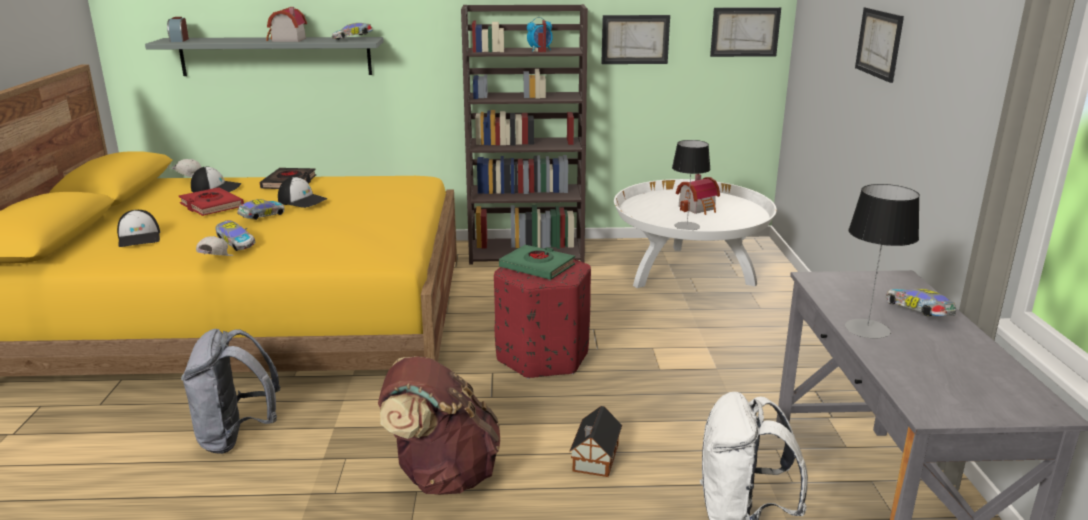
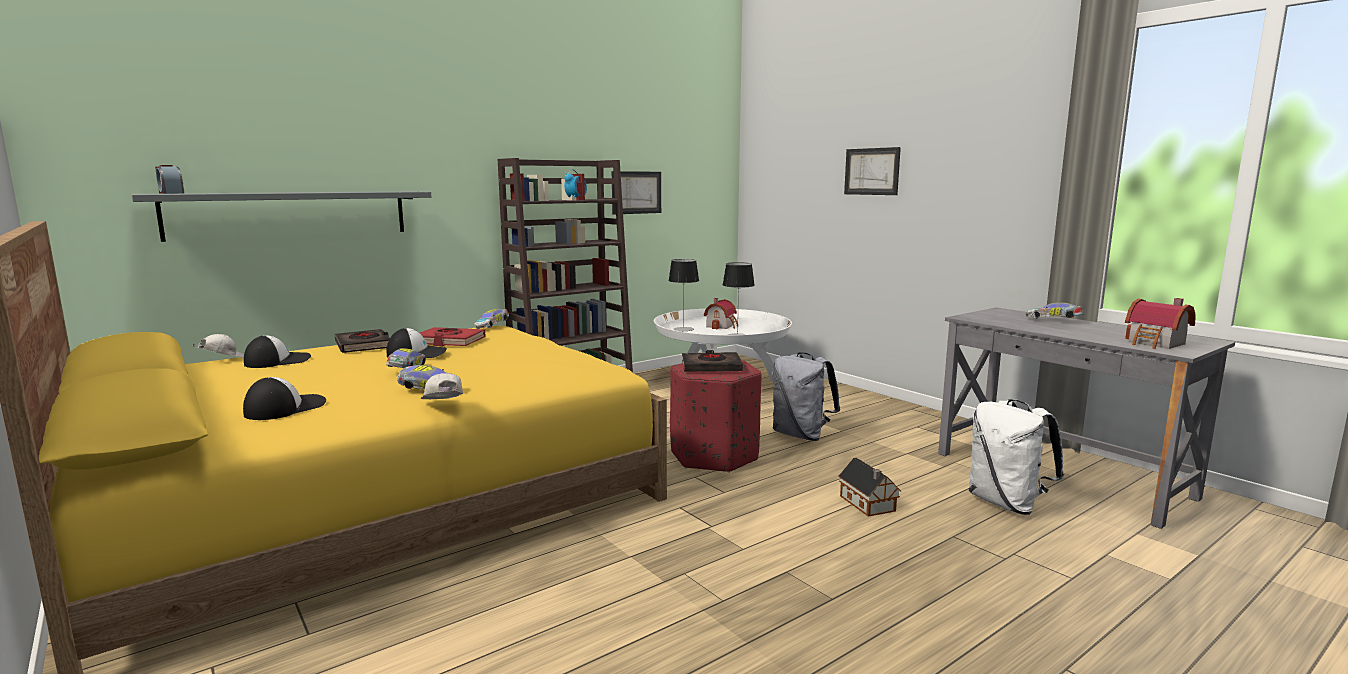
camera: 35 degrees left, 10 degrees down
cap [117,210,160,247] -> cap turned 90 degrees counterclockwise [243,377,326,420]
red book [179,187,244,216] -> red book moved to [420,327,486,347]
grey backpack [181,329,280,454] -> grey backpack moved to [773,352,840,441]
toy house [266,7,307,42] -> toy house moved to [1125,298,1195,349]
toy car [332,23,373,40] -> toy car moved to [474,309,509,329]
brown backpack [378,356,500,495] -> none
green book [499,245,575,280] -> black book [682,350,743,372]
picture [710,7,781,57] -> none
table lamp [845,184,920,338] -> table lamp moved to [668,259,699,332]

